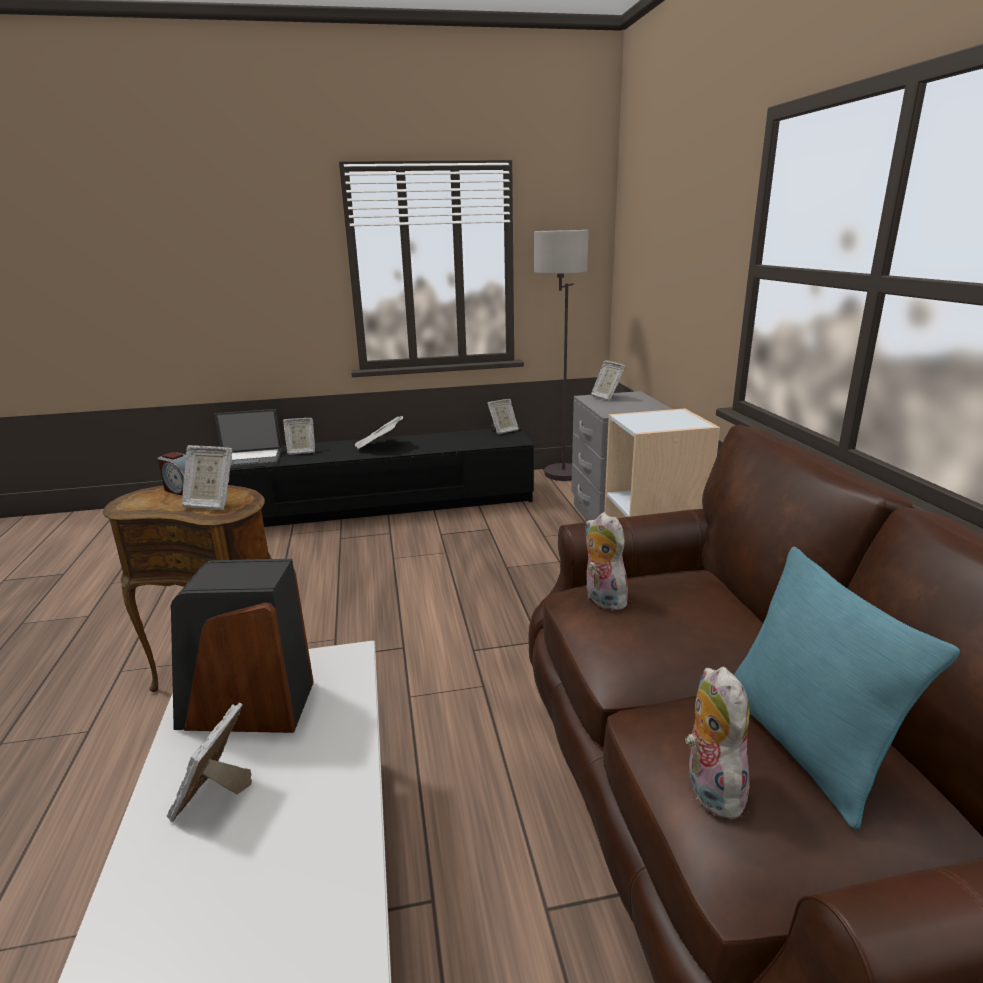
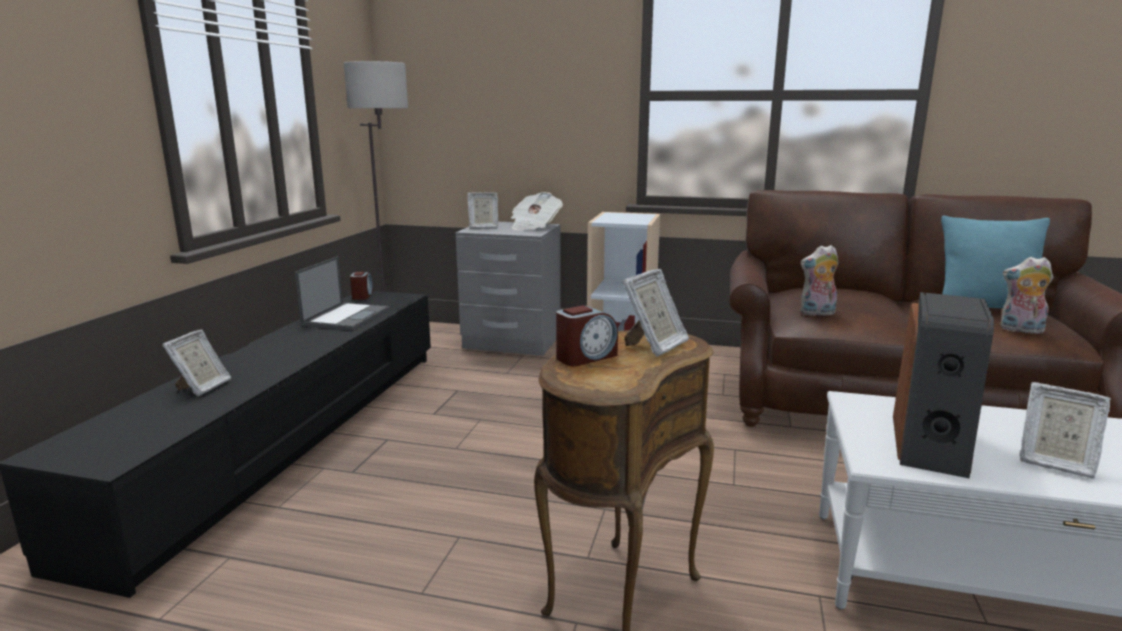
camera: 65 degrees left, 5 degrees down
laptop [214,409,282,469] -> laptop moved to [295,256,390,330]
newspaper [355,416,403,449] -> newspaper moved to [511,192,563,230]
picture frame [487,399,519,434] -> alarm clock [350,272,373,300]

